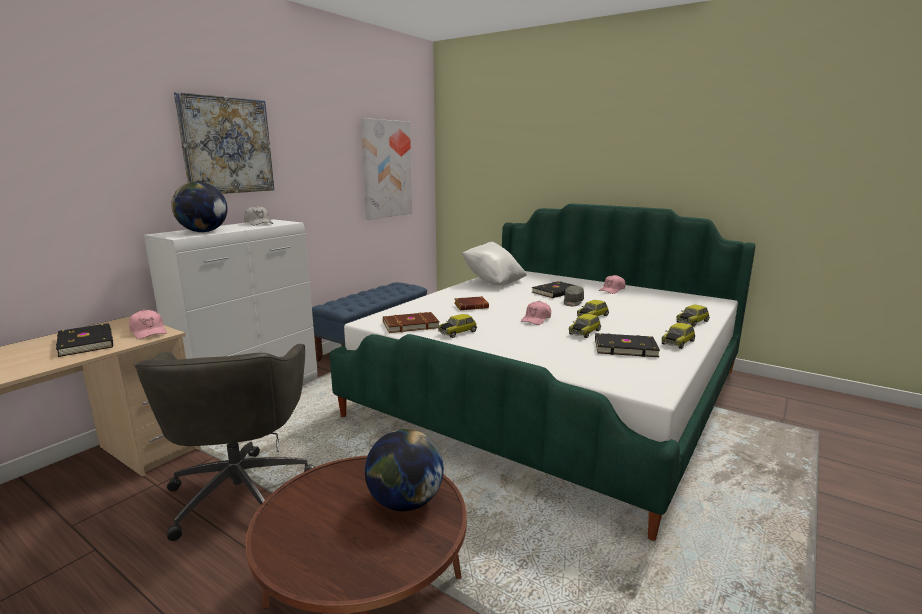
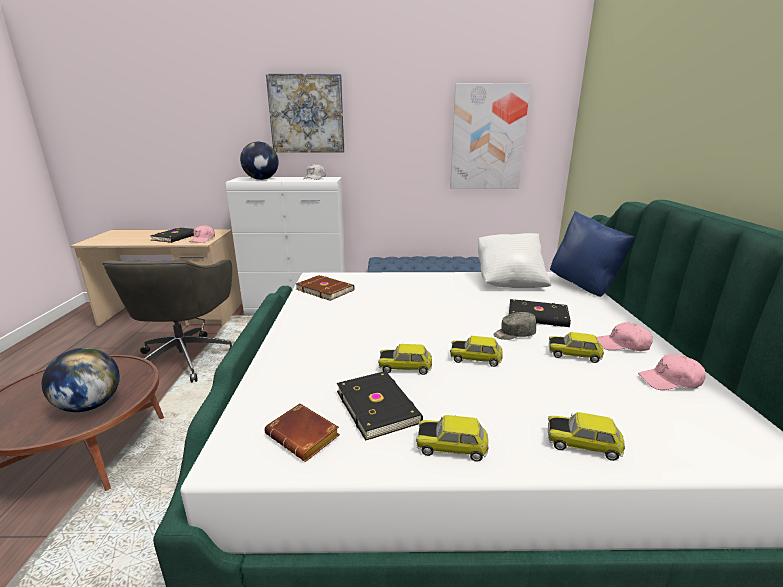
camera: 55 degrees right, 5 degrees up
grey office chair [135,344,315,541] -> grey office chair turned 45 degrees counterclockwise [103,259,232,383]
toy car [438,314,477,338] -> toy car moved to [549,332,604,363]
brown book [454,296,489,310] -> brown book moved to [264,403,340,462]
pink cap [521,301,551,325] -> pink cap moved to [638,354,706,390]
none -> blue pillow [550,211,635,297]

